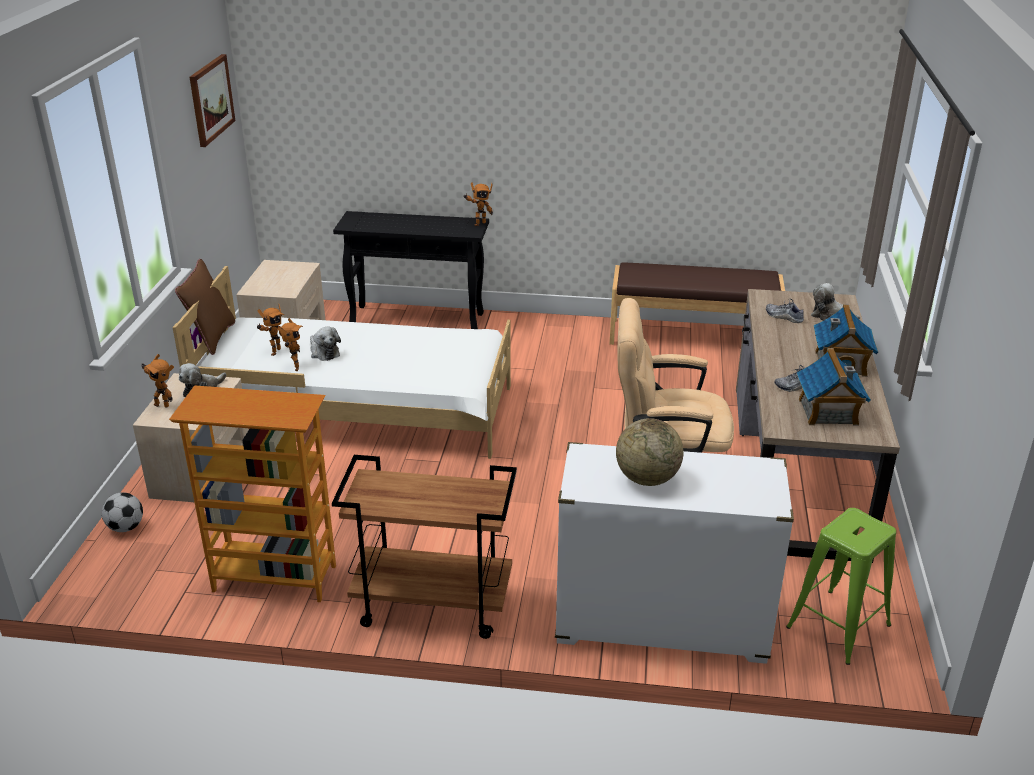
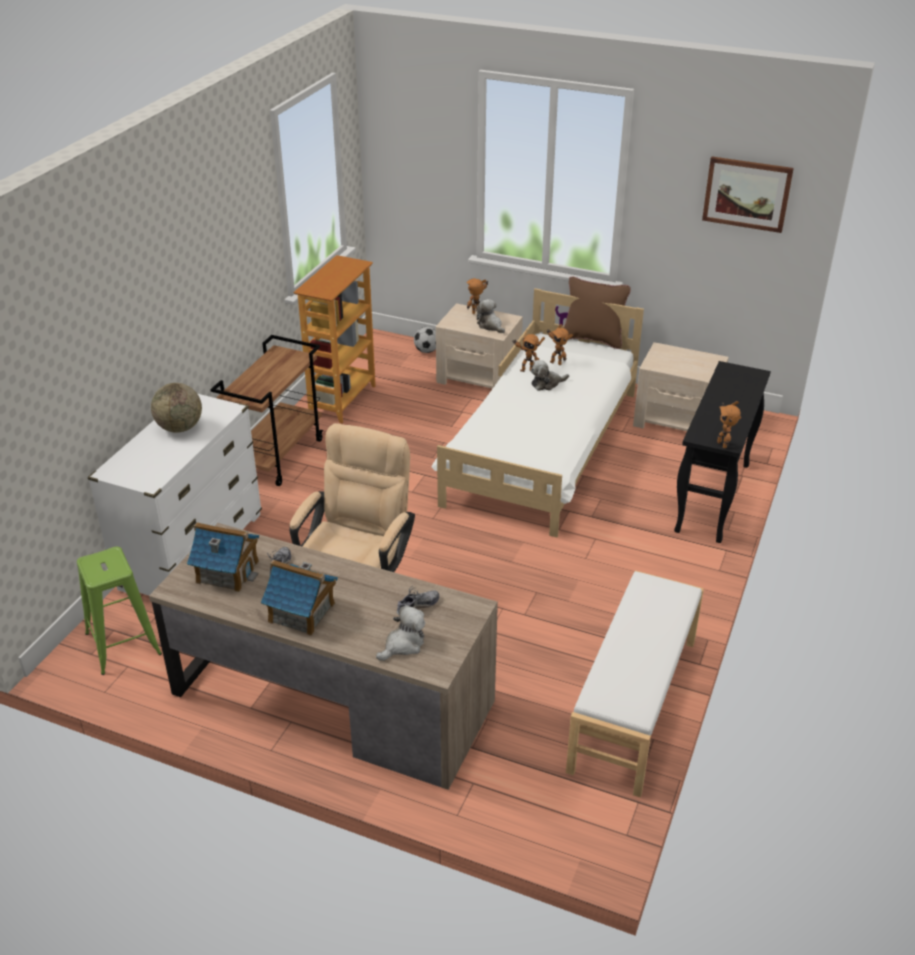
camera: 105 degrees right, 5 degrees up
brown bench [610,262,785,345] -> white bench [566,570,704,797]

